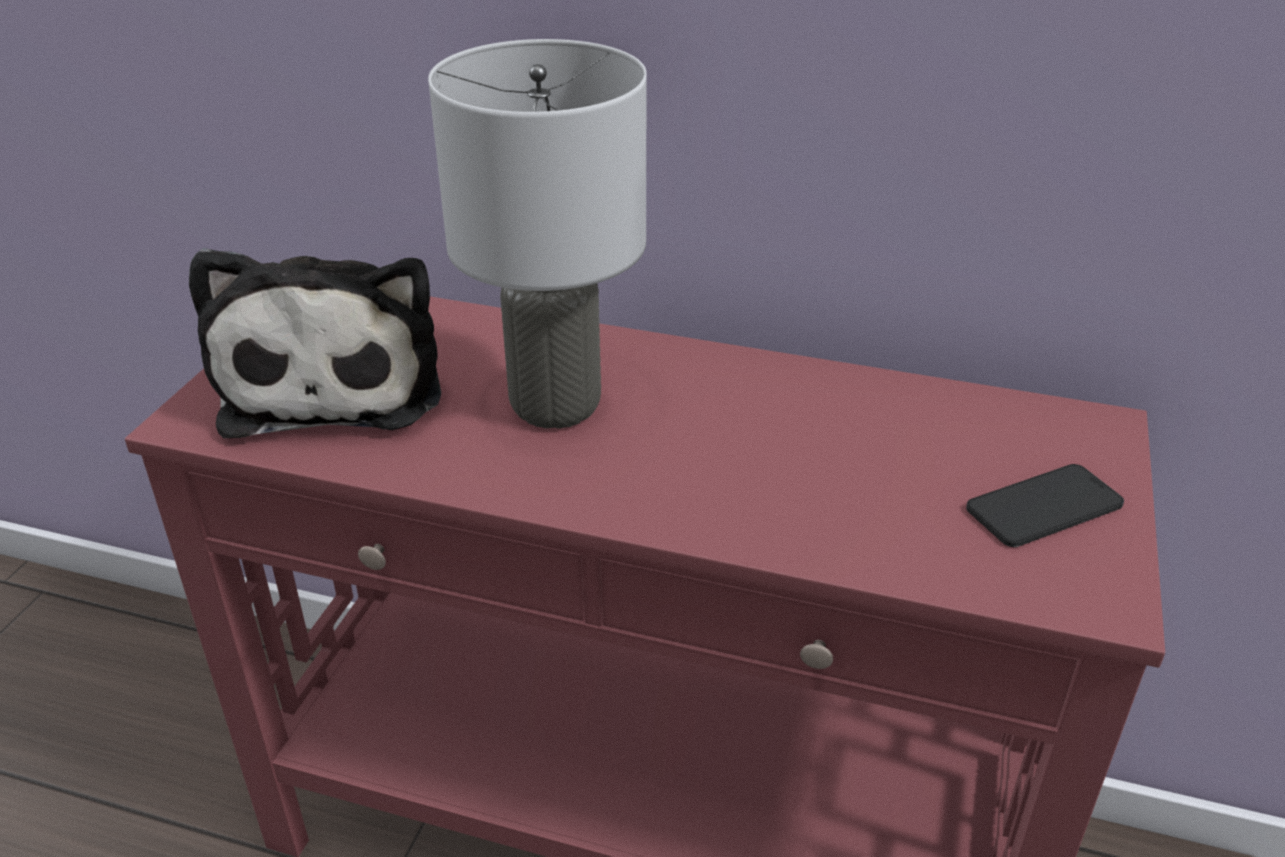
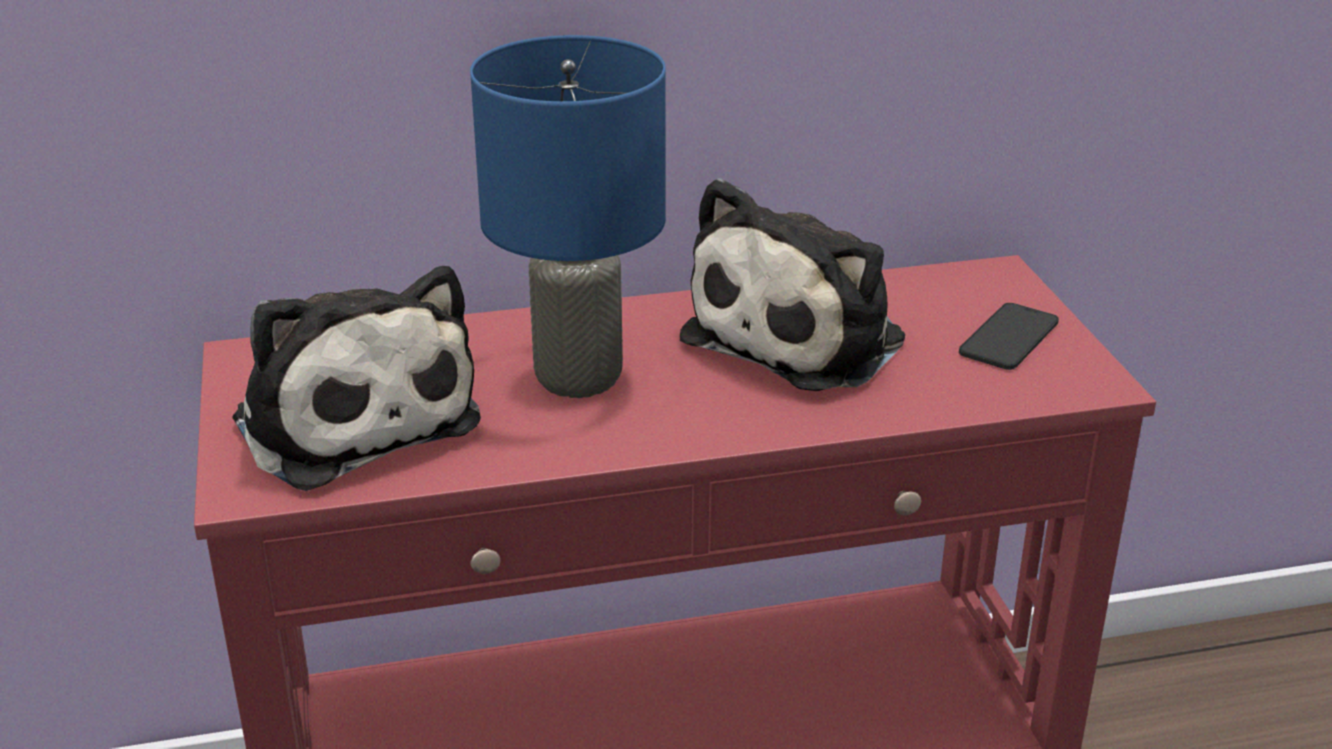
camera: 30 degrees left, 5 degrees down
white table lamp [428,39,646,429] -> blue table lamp [470,35,665,398]
none -> plush toy [680,178,905,391]

